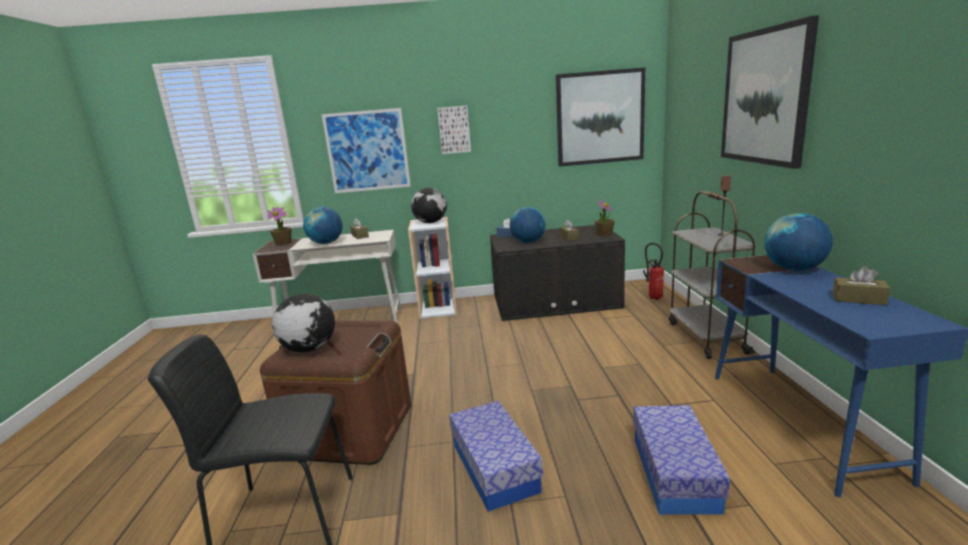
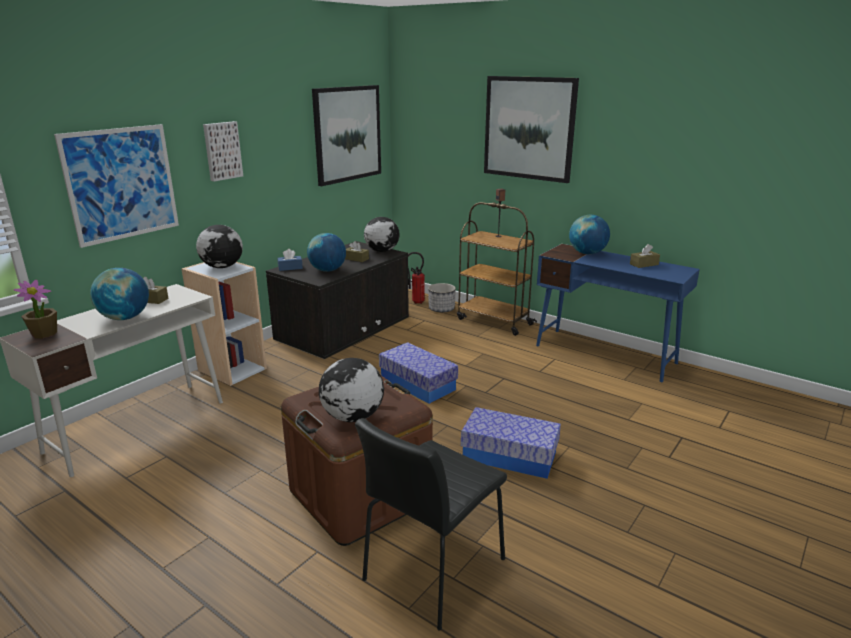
camera: 50 degrees left, 5 degrees up
potted plant [595,199,615,237] -> globe [364,217,400,252]
storage box [633,405,730,515] -> storage box moved to [379,342,458,404]
grey cart [669,191,757,359] -> brown cart [457,202,537,336]
none -> planter [428,283,456,312]

